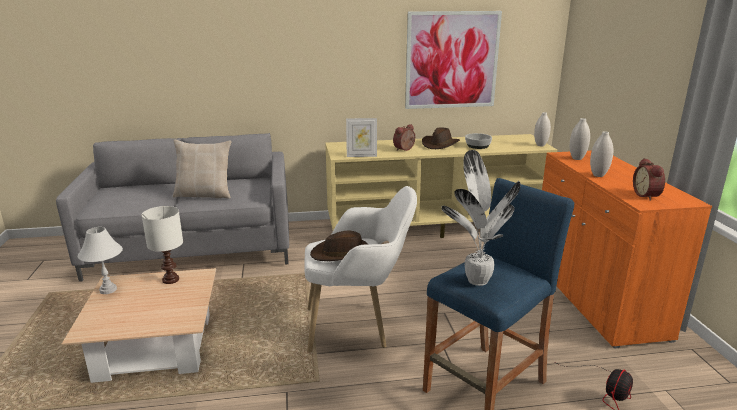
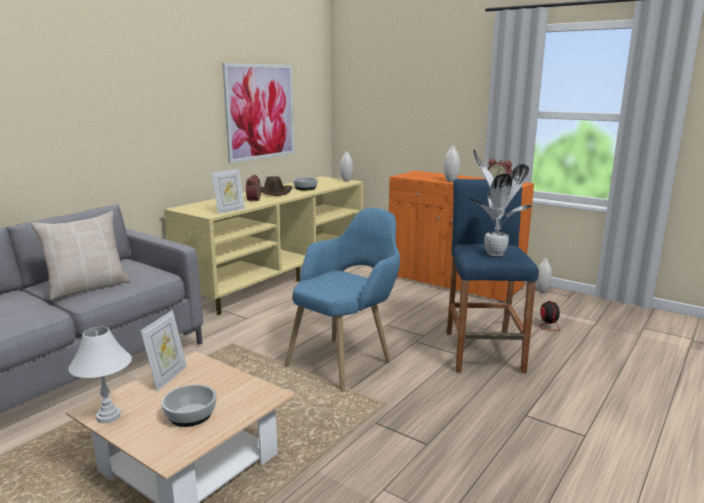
camera: 45 degrees left, 5 degrees down
white table lamp [142,206,183,284] -> picture frame [140,310,187,391]
white armchair [304,186,417,353] -> blue armchair [285,208,400,391]
brown hat [310,231,369,261] -> none
white vase [570,118,590,160] -> white vase moved to [536,258,552,292]
none -> bowl [161,384,217,427]

